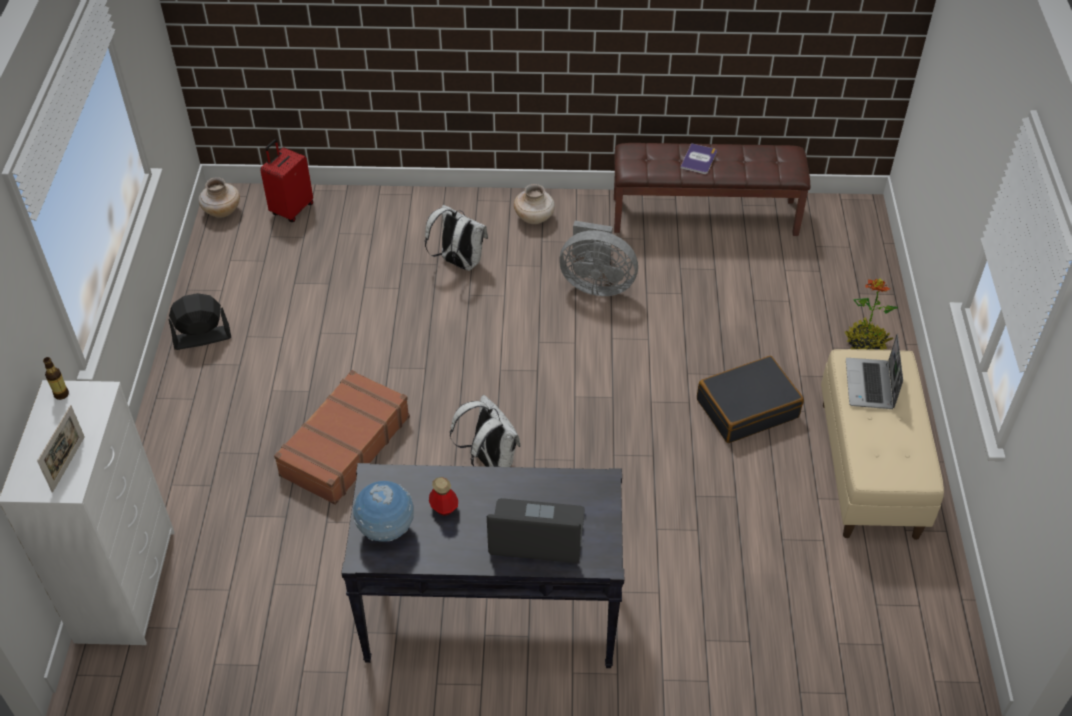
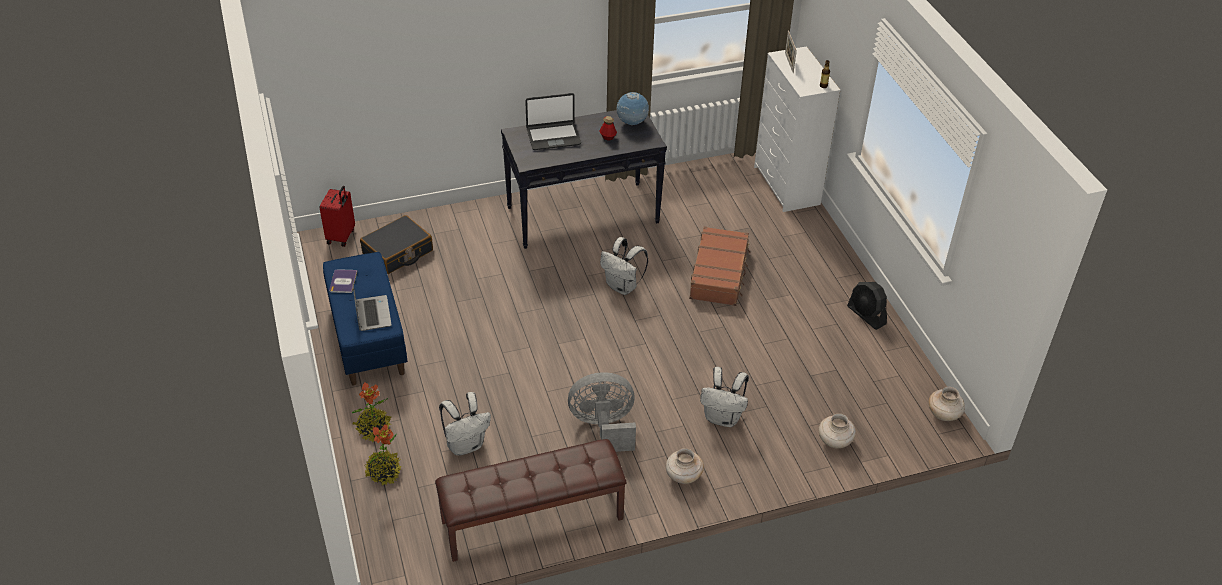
camera: 160 degrees right, 5 degrees down
black fan [169,293,231,350] -> black fan turned 90 degrees clockwise [847,282,887,330]
red suitcase [260,139,313,222] -> red suitcase moved to [320,186,355,247]
book [680,143,717,174] -> book moved to [329,269,357,293]
black suitcase [697,356,804,443] -> black suitcase moved to [360,215,433,274]
beige bench [821,349,944,540] -> blue bench [323,252,407,385]
none -> potted plant [365,424,402,485]
none -> white backpack [439,392,491,456]
none -> beige vase [819,413,856,448]

